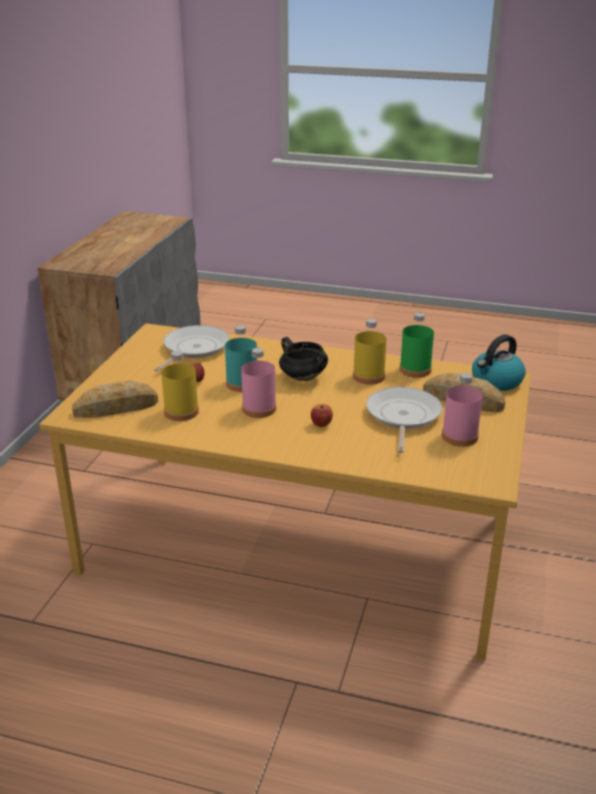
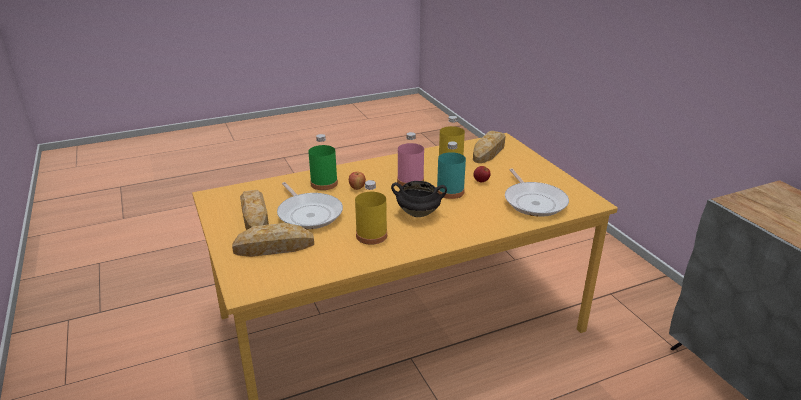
camera: 140 degrees right, 0 degrees up
green bottle [400,312,434,378] -> green bottle moved to [308,134,338,190]
pink bottle [442,373,483,446] -> bread [240,190,269,230]
kettle [472,334,525,391] -> none

